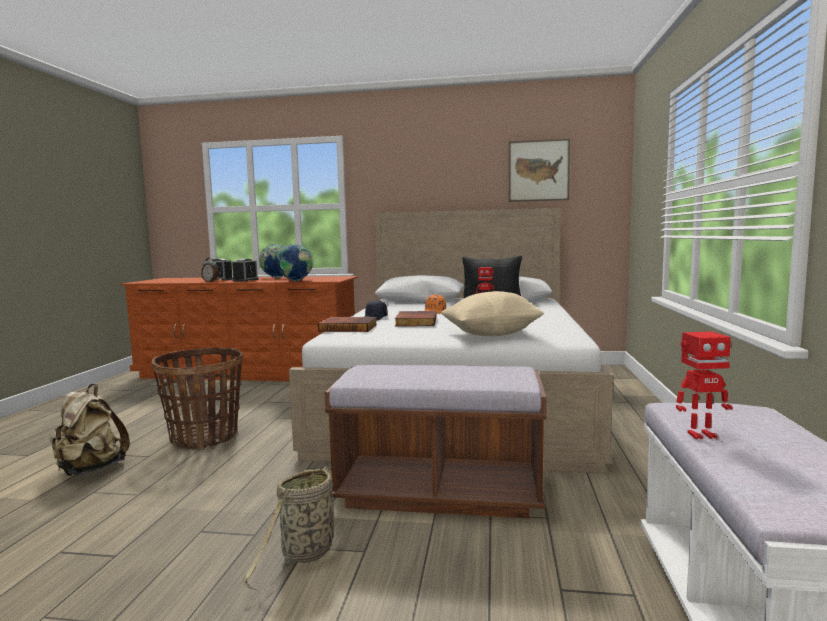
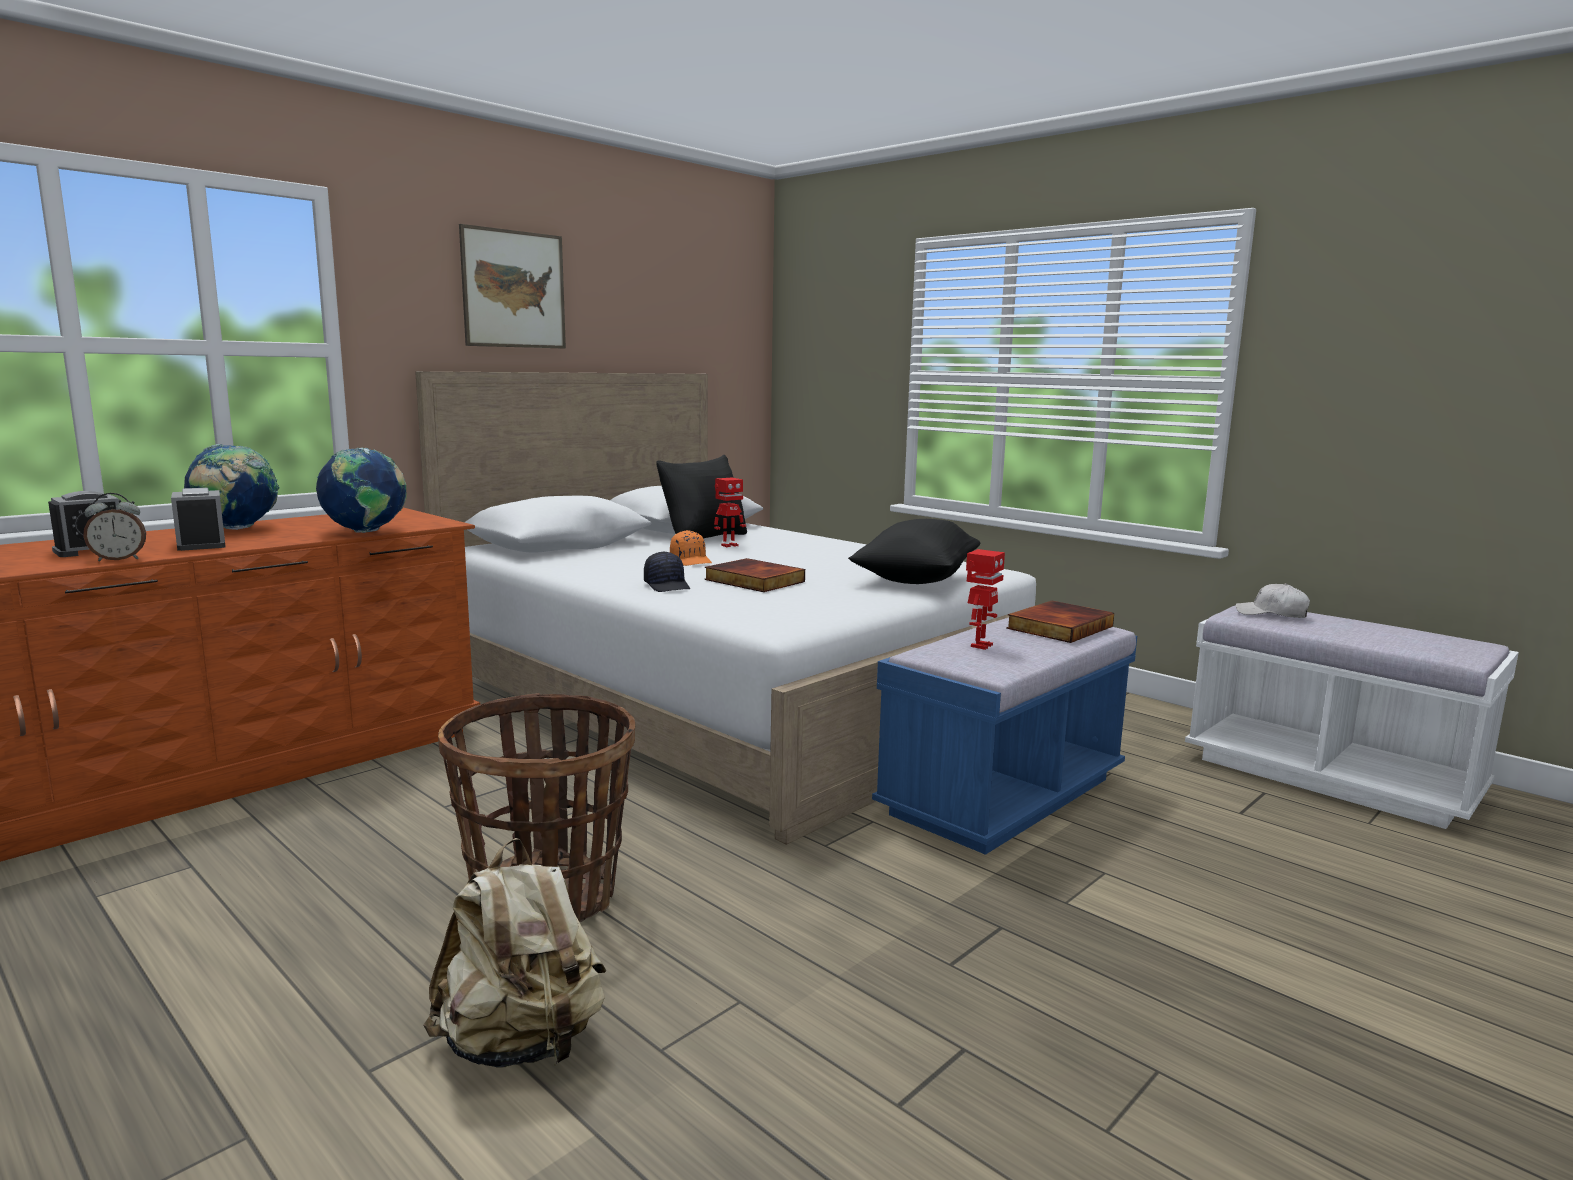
camera: 55 degrees left, 5 degrees up
basket [243,466,346,591] -> none
book [318,317,377,332] -> book moved to [1006,601,1114,643]
brown bench [325,365,547,519] -> blue bench [872,618,1137,855]
beige pillow [441,291,544,336] -> black pillow [848,519,980,584]
picture [509,139,570,202] -> picture moved to [459,224,566,349]
toy robot [676,332,733,439] -> toy robot moved to [966,549,1005,650]
none -> white cap [1235,583,1310,618]

